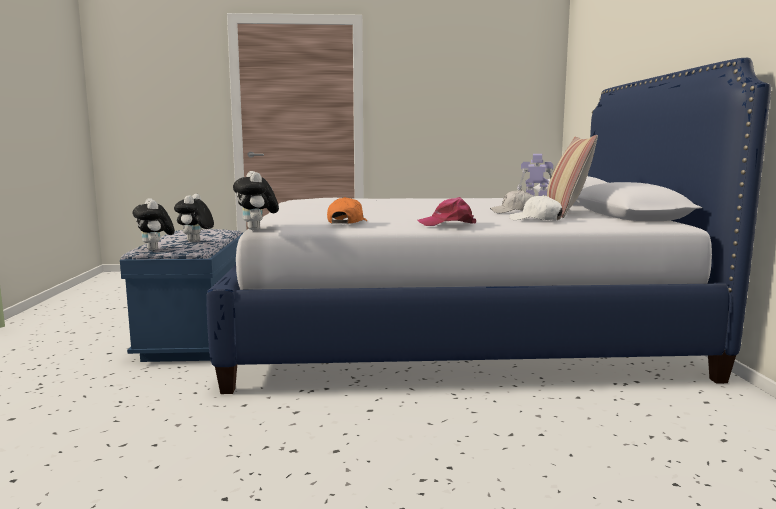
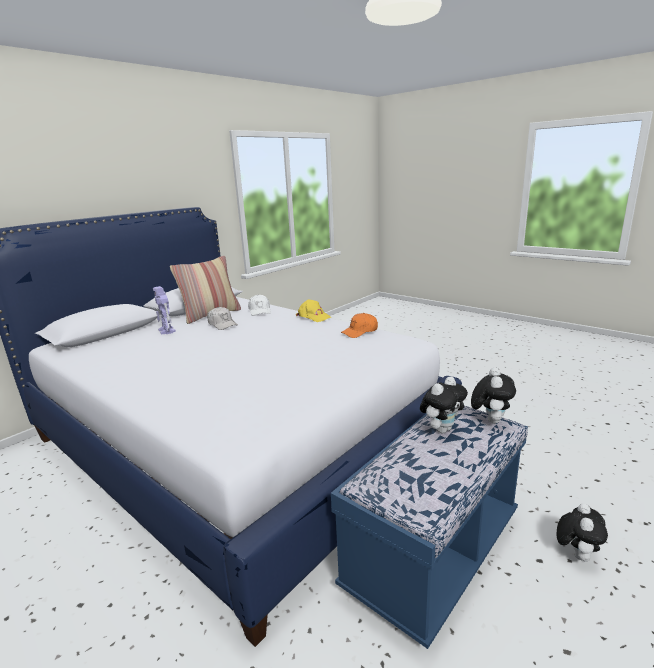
camera: 135 degrees left, 10 degrees up
plush toy [233,171,279,230] -> plush toy moved to [557,503,608,562]
pink cap [417,197,476,226] -> yellow cap [296,299,331,322]

